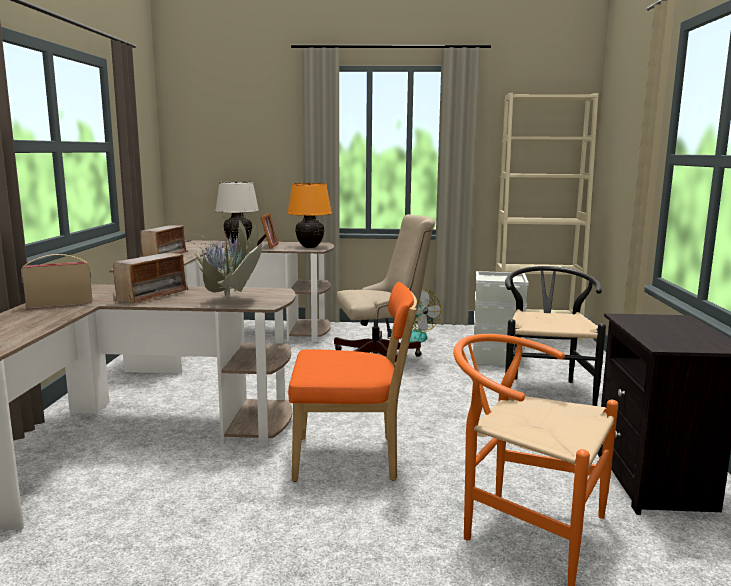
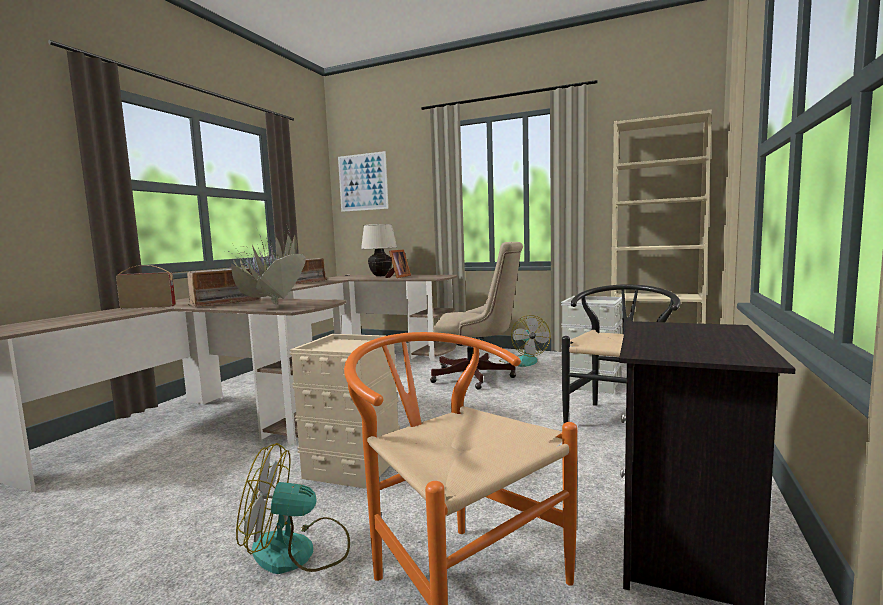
camera: 20 degrees right, 5 degrees down
orange table lamp [287,183,332,248] -> none
orange chair [288,282,417,482] -> beige storage box [289,334,400,489]
none -> fan [236,443,350,574]
none -> picture [338,151,389,212]

